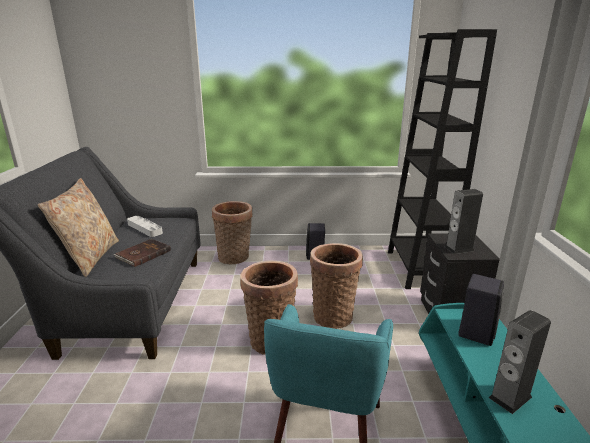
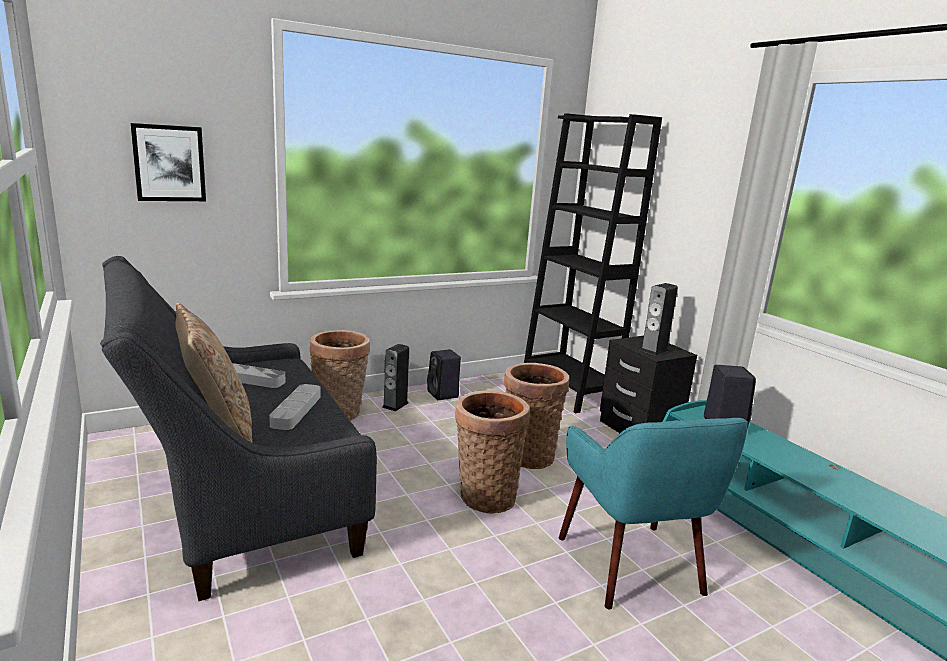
camera: 30 degrees left, 5 degrees down
brown book [114,239,171,267] -> grey tray [269,384,321,430]
speaker [489,310,551,414] -> speaker moved to [382,344,409,412]
none -> picture [130,123,206,201]

